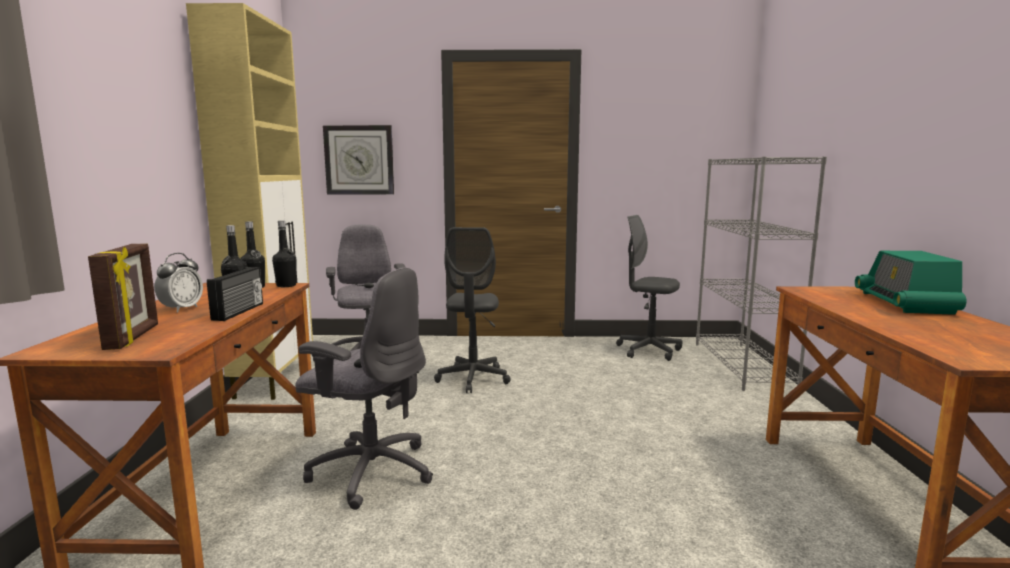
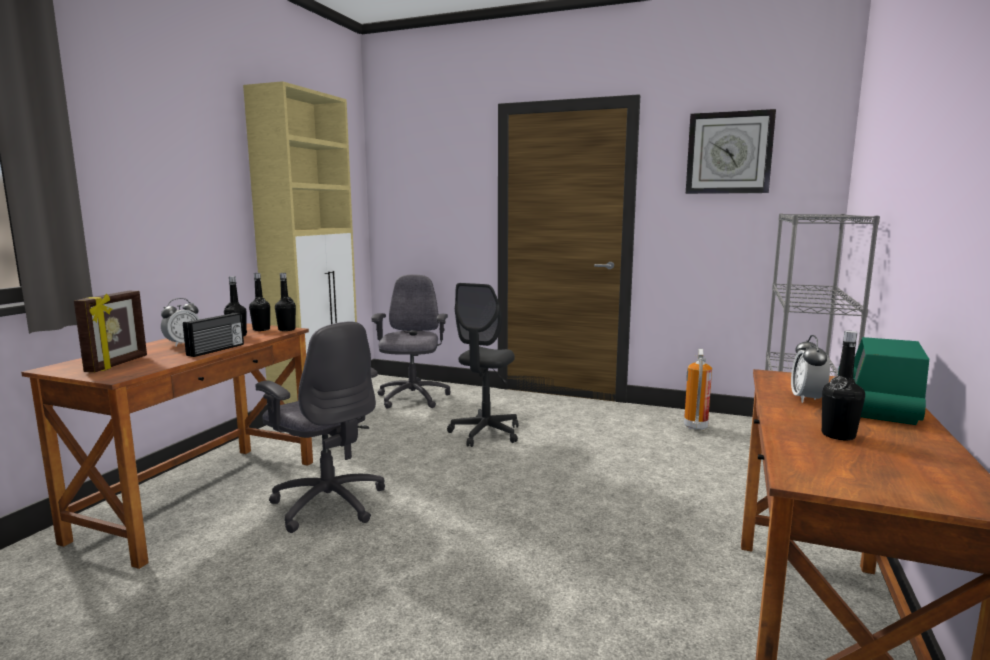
camera: 20 degrees right, 0 degrees up
wall clock [323,125,394,195] -> wall clock moved to [686,109,776,194]
grey office chair [616,215,683,361] -> fire extinguisher [684,349,712,430]
none -> alarm clock [791,335,830,403]
none -> black bottle [822,331,865,440]

